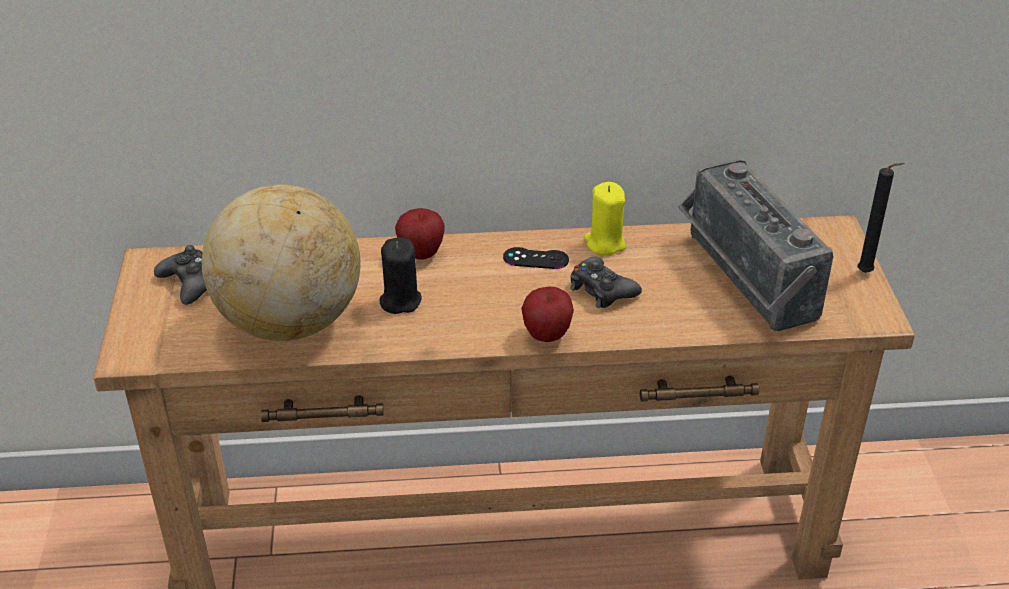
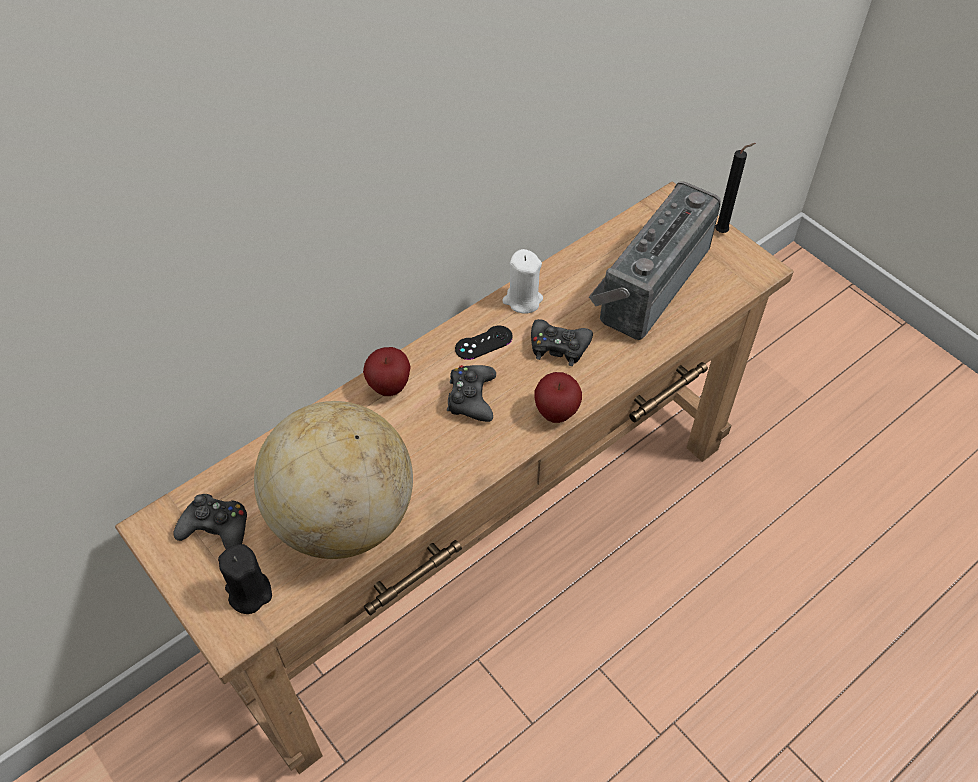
camera: 35 degrees left, 15 degrees up
black candle [379,237,422,314] -> black candle moved to [218,544,272,614]
yellow candle [584,182,626,255] -> white candle [502,249,543,313]
radio [678,160,833,331] -> radio turned 90 degrees clockwise [589,181,721,340]
none -> black game controller [447,365,496,422]

